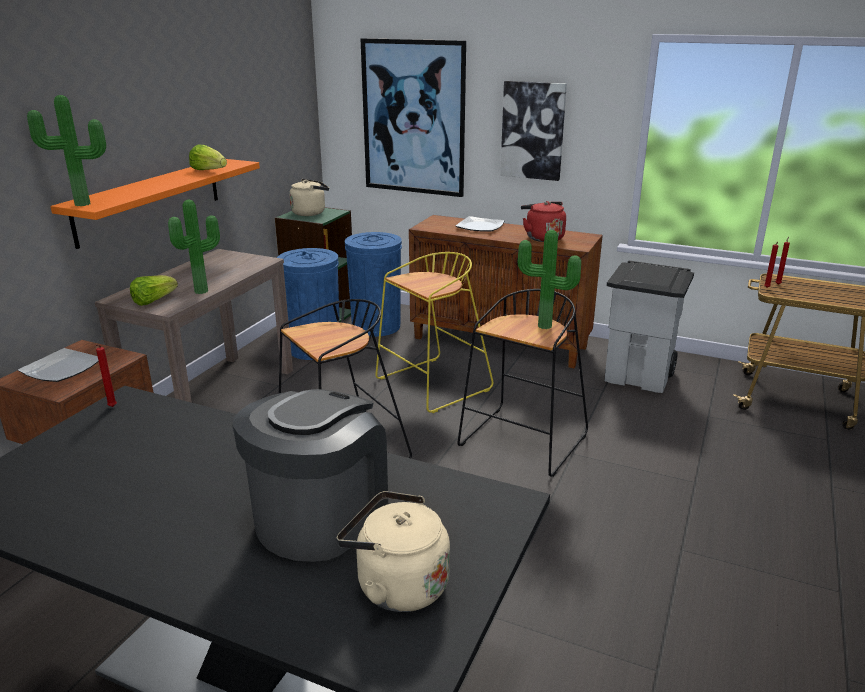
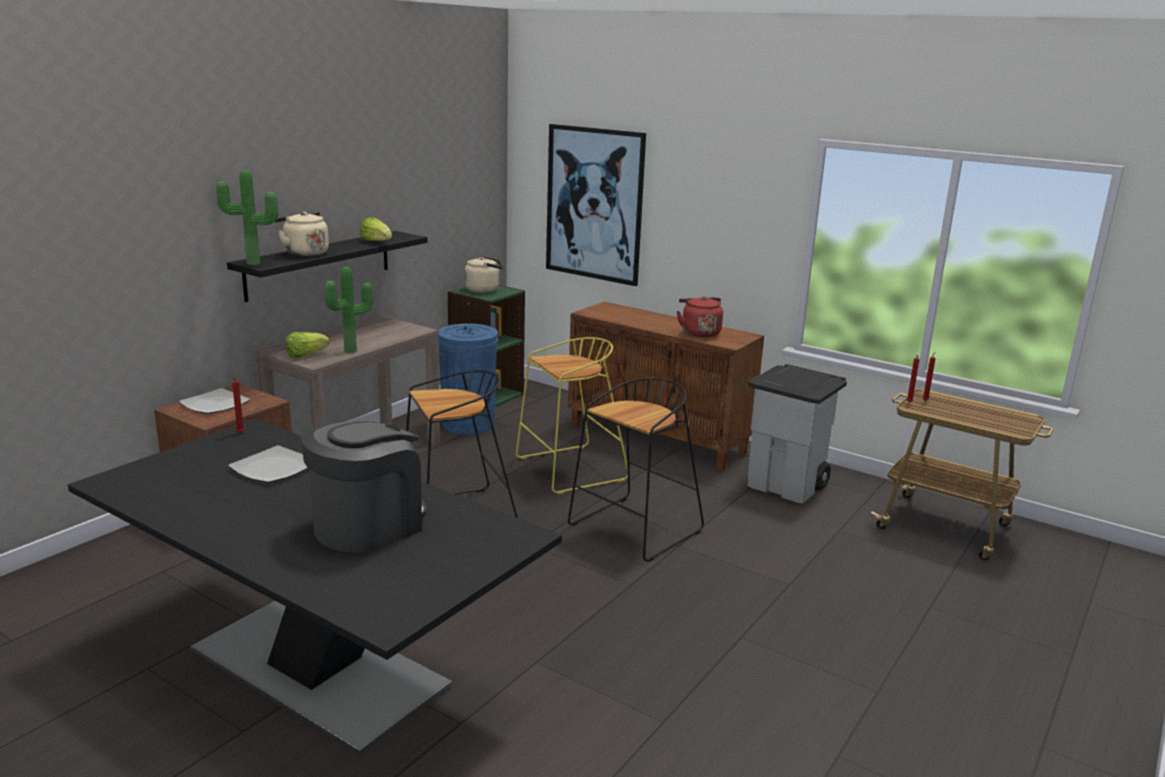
camera: 10 degrees right, 5 degrees down
orange shelf [50,159,260,249] -> black shelf [227,231,428,302]
beige kettle [337,491,450,612] -> beige kettle moved to [275,212,329,257]
blue trash can [345,232,402,337] -> none
plate [456,216,505,231] -> plate moved to [228,445,308,483]
picture [500,81,567,181] -> none
potted plant [518,230,581,329] -> none

